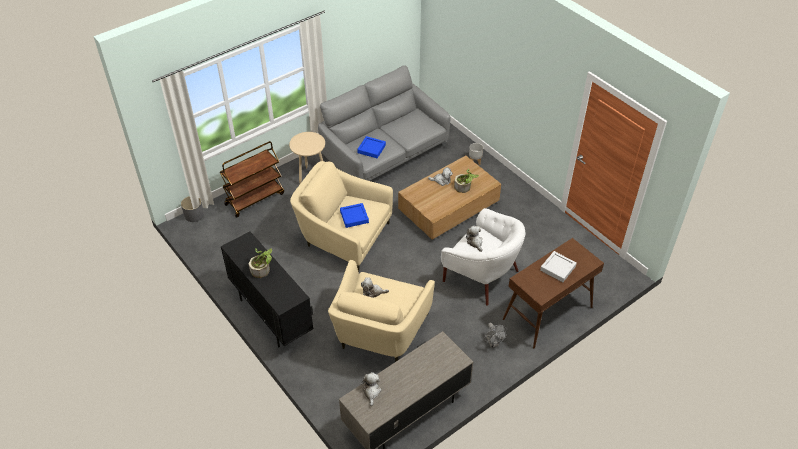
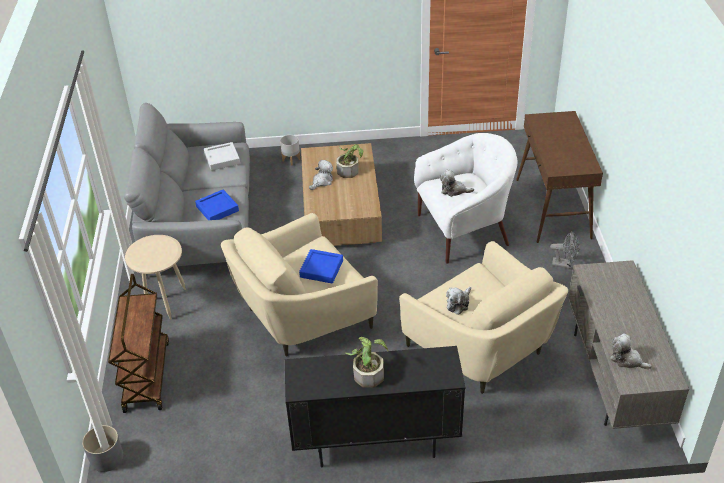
camera: 55 degrees left, 5 degrees down
grey tray [540,251,577,282] -> grey tray moved to [204,142,240,171]

